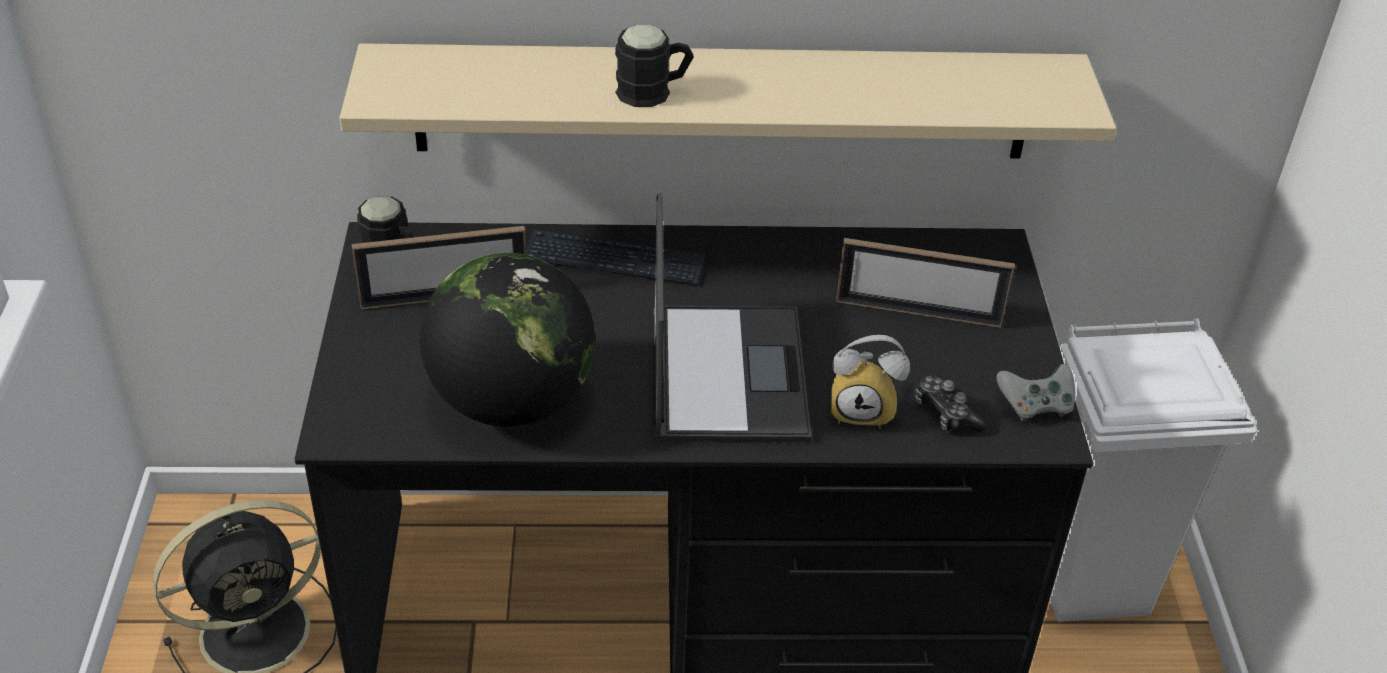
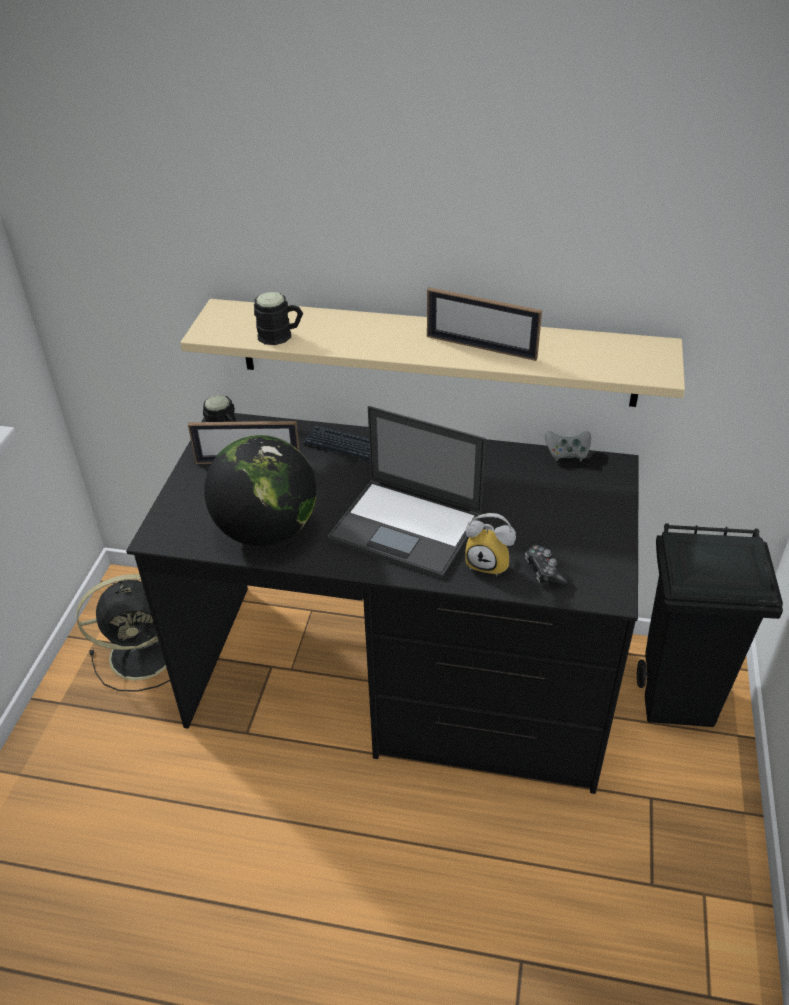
camera: 15 degrees right, 0 degrees up
black mug [615,25,694,107] -> black mug moved to [254,292,303,345]
laptop [653,193,811,442] -> laptop turned 105 degrees clockwise [327,406,486,579]
picture frame [836,238,1015,328] -> picture frame moved to [427,287,542,361]
grey game controller [996,364,1075,421] -> grey game controller moved to [545,431,591,461]
white trash can [1050,318,1257,622] -> black trash can [636,523,783,727]

